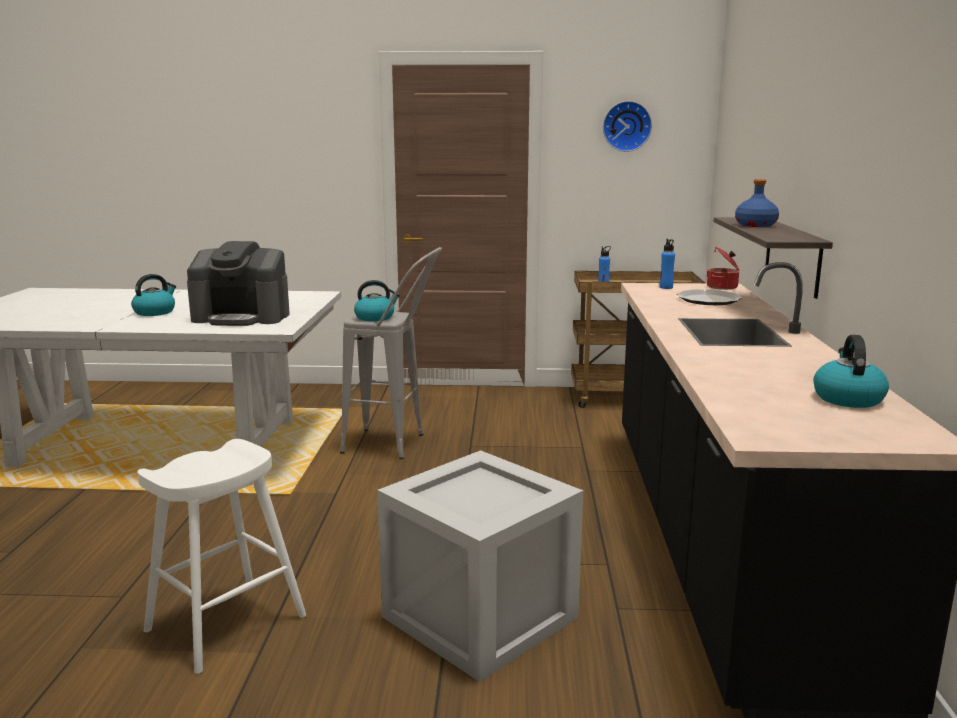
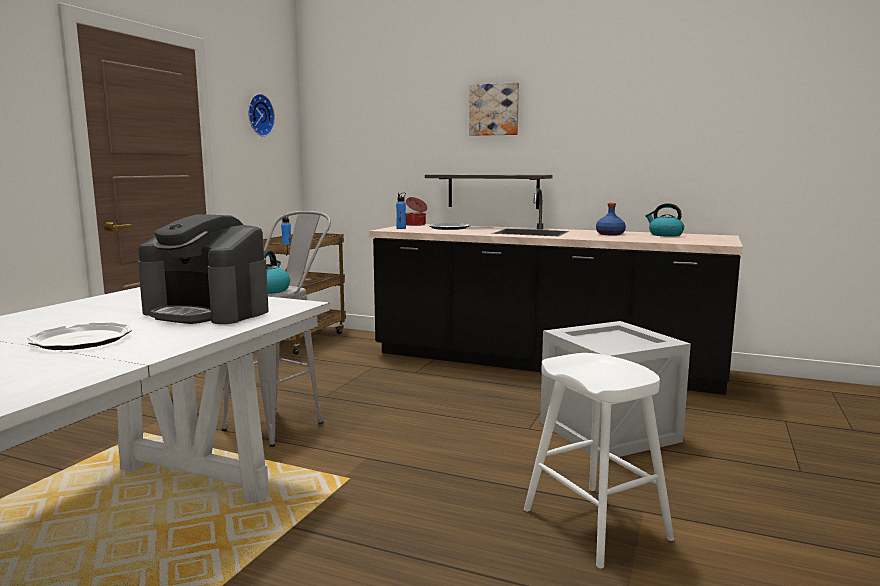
camera: 70 degrees left, 5 degrees down
kettle [131,274,176,316] -> plate [28,323,132,350]
coffee machine [187,241,290,326] -> coffee machine turned 90 degrees clockwise [138,214,269,324]
blue bottle [735,179,779,227] -> blue bottle moved to [596,203,626,235]
none -> picture [469,82,519,136]

